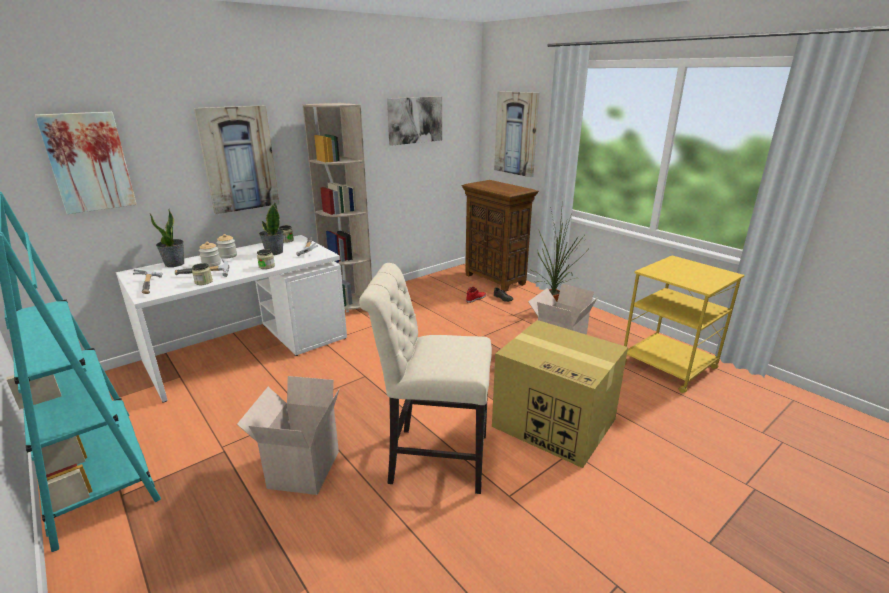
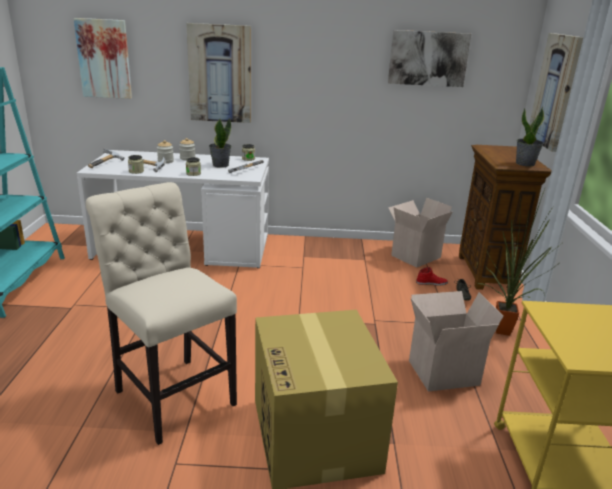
camera: 40 degrees right, 0 degrees up
potted plant [150,209,184,267] -> potted plant moved to [516,107,544,167]
cardboard box [237,376,339,495] -> cardboard box moved to [388,198,453,268]
beige bookcase [302,103,372,312] -> none

